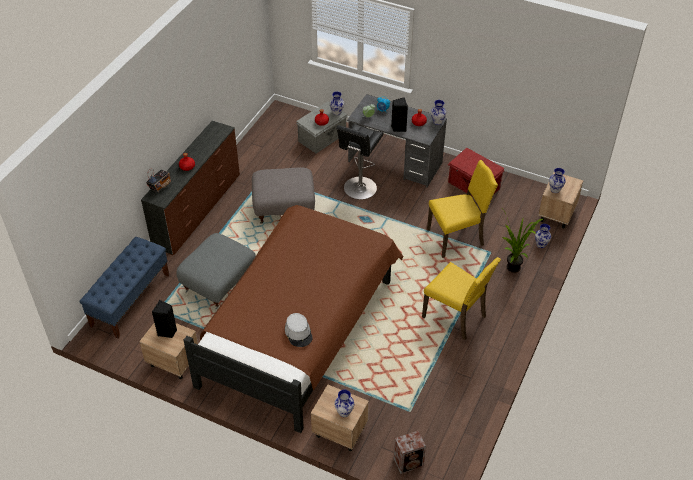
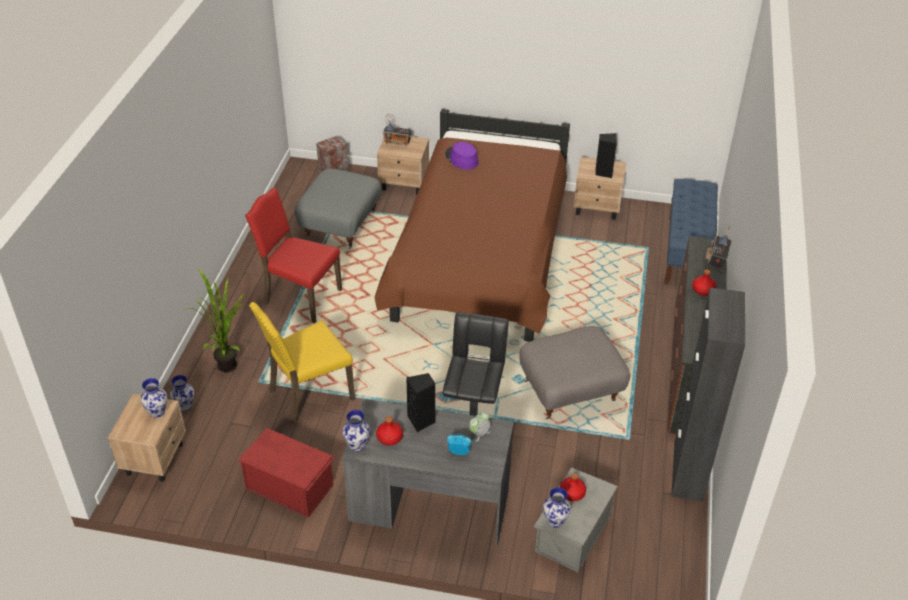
camera: 165 degrees right, 5 degrees down
grey ottoman [176,233,256,309] -> grey ottoman moved to [295,168,381,249]
grey hat [285,313,313,347] -> purple hat [445,142,479,170]
vase [334,390,354,417] -> radio [383,114,412,146]
yellow chair [422,257,501,340] -> red chair [245,188,342,323]
none -> black cabinet [671,287,745,502]

